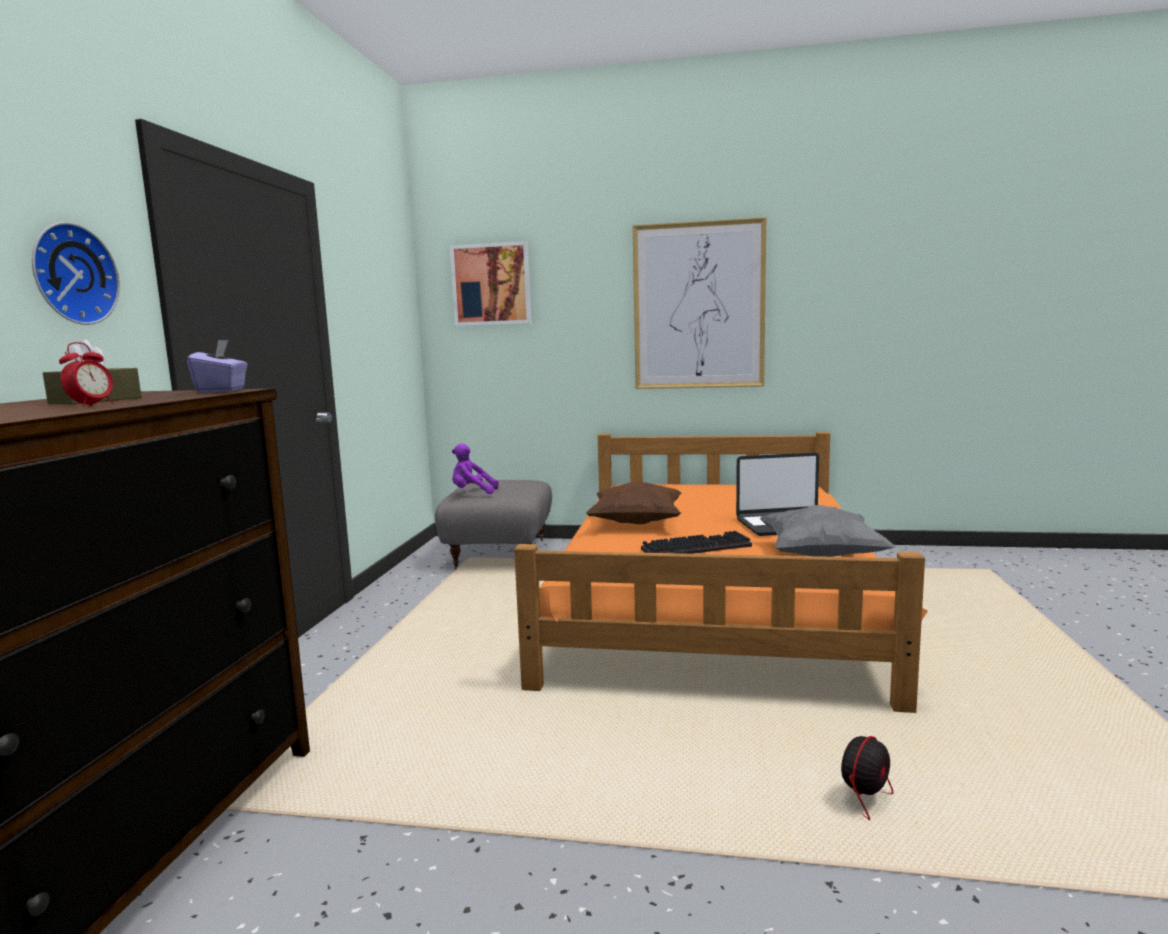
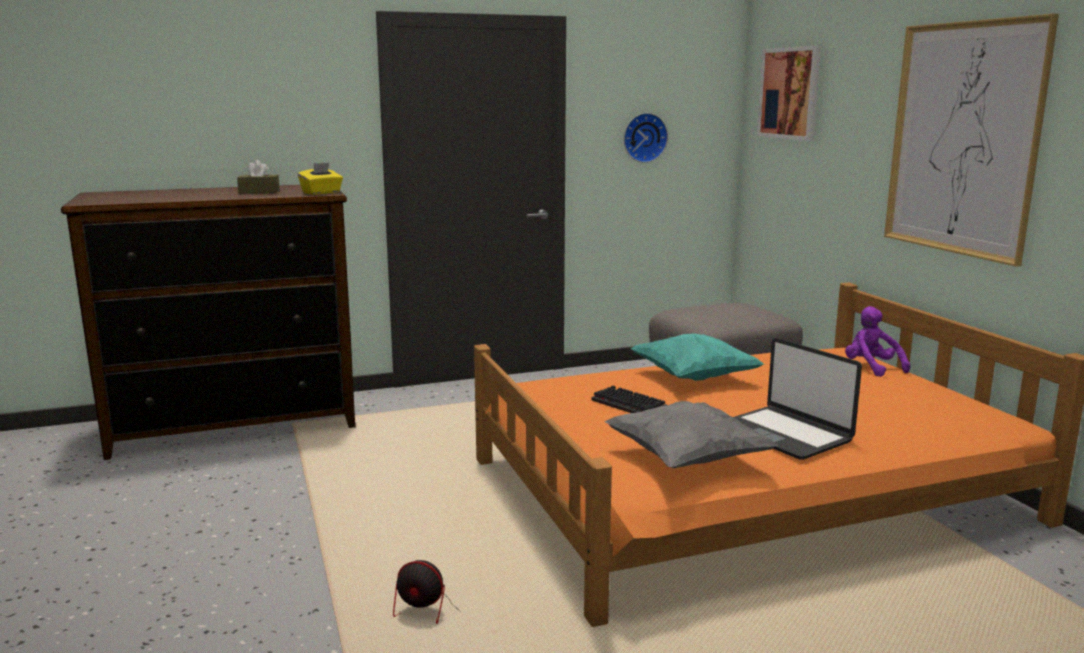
camera: 60 degrees right, 5 degrees up
wall clock [32,222,120,325] -> wall clock moved to [624,113,668,163]
alarm clock [59,342,114,406] -> none
purple tissue box [187,340,247,393] -> yellow tissue box [298,163,343,195]
purple plush toy [452,443,499,494] -> purple plush toy moved to [845,306,910,377]
brown pillow [586,482,681,524] -> turquoise pillow [630,333,764,381]

